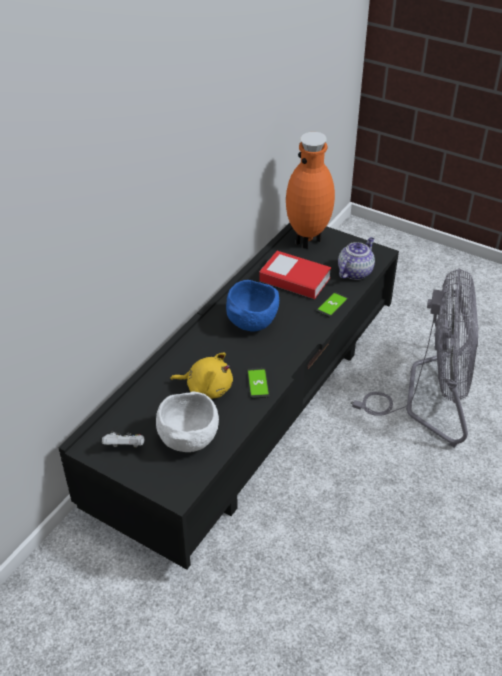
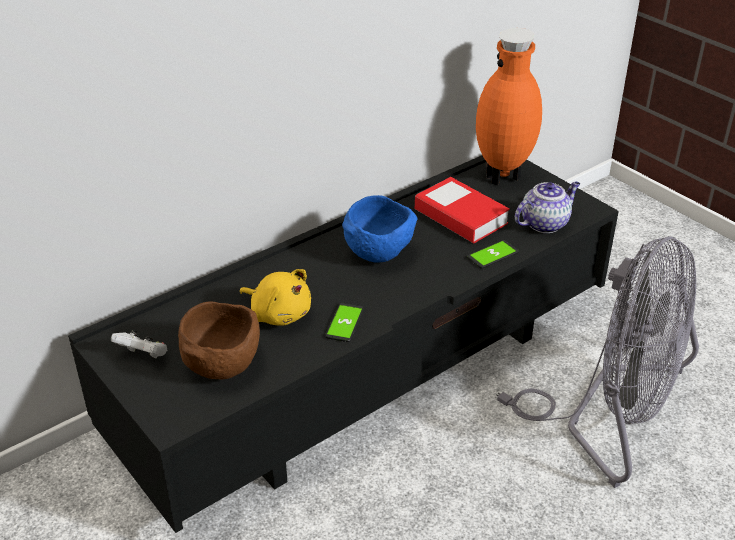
camera: 20 degrees right, 5 degrees down
white bowl [156,392,219,452] -> brown bowl [178,301,260,380]

